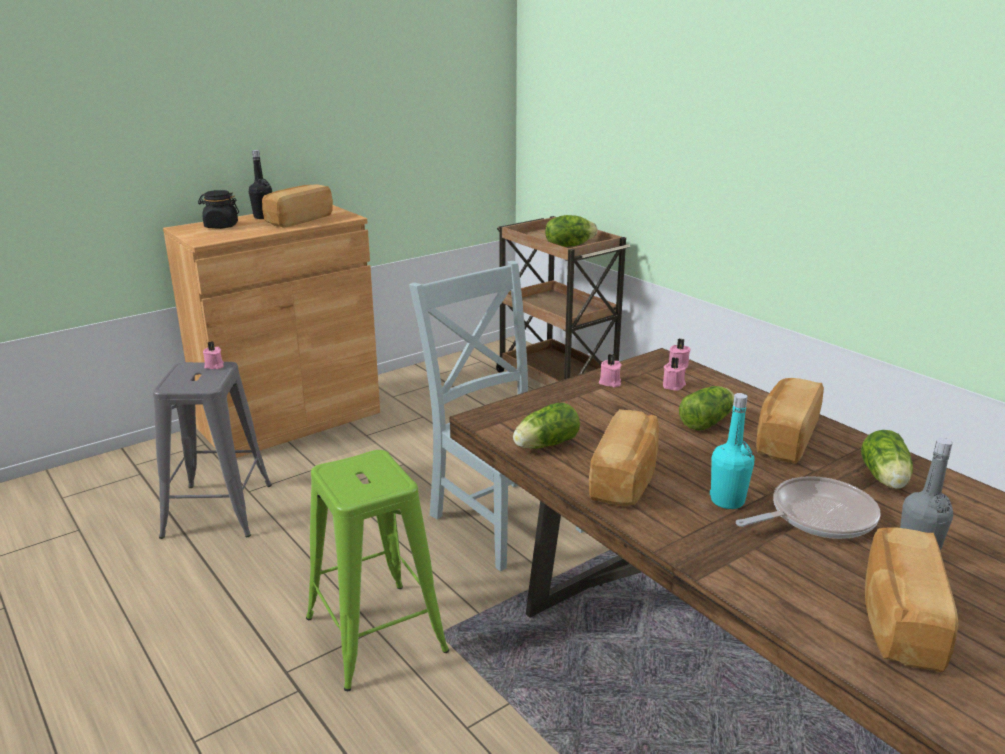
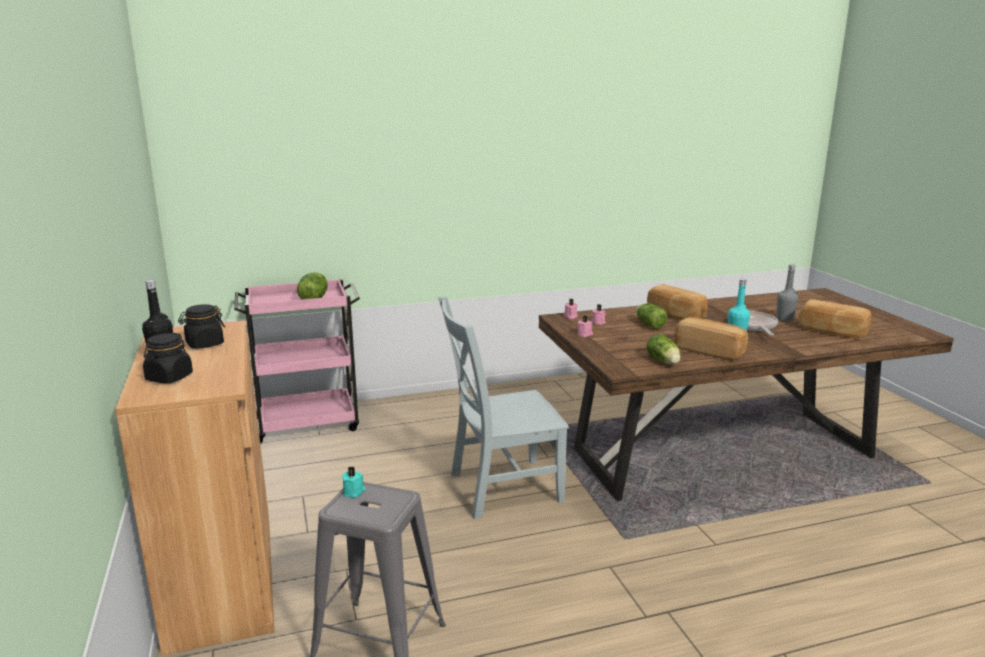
camera: 70 degrees left, 5 degrees down
pink candle [203,341,224,369] -> turquoise candle [342,466,365,498]
bread [262,184,333,228] -> black jar [178,304,225,349]
green stool [306,450,449,691] -> none
brown cart [496,216,630,385] -> pink cart [234,279,360,444]
lettuce [861,430,913,489] -> none

